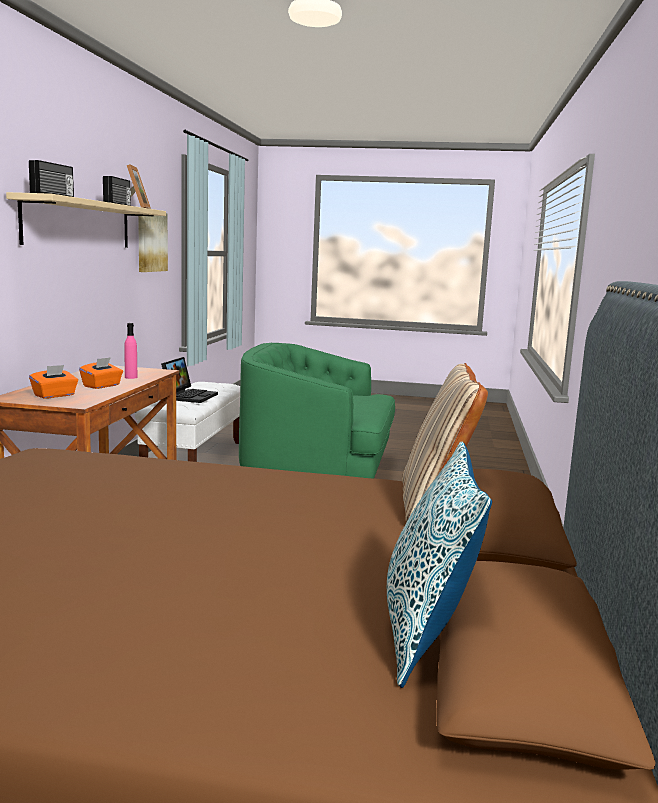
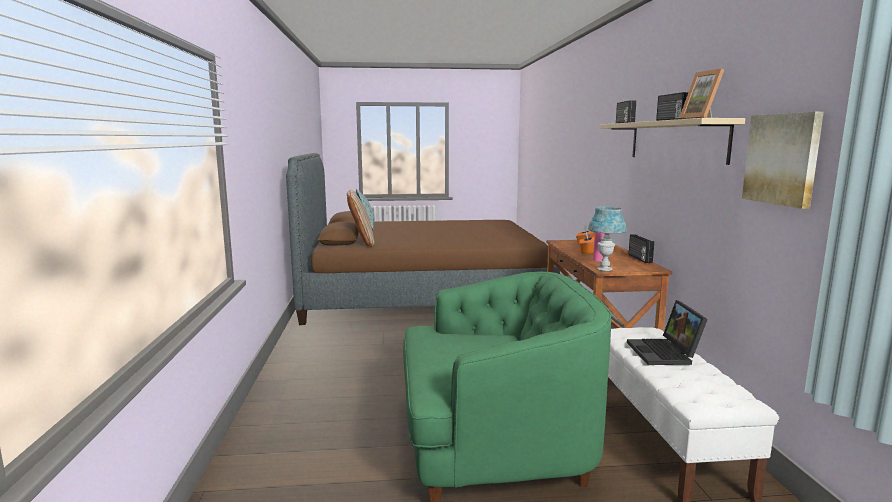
camera: 165 degrees right, 0 degrees up
none -> blue table lamp [588,207,627,271]
none -> radio [629,234,654,263]

